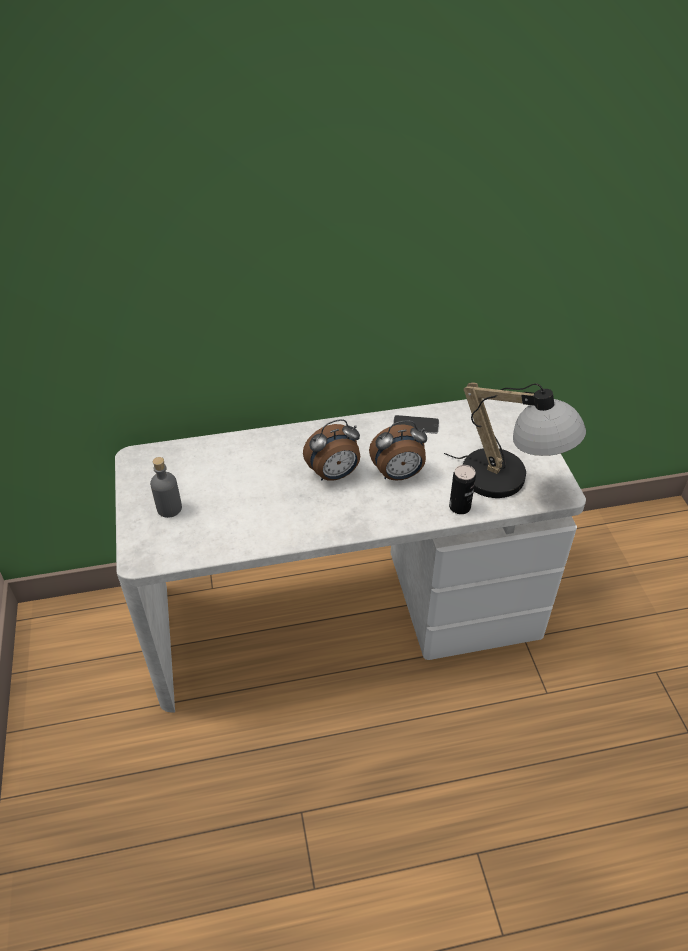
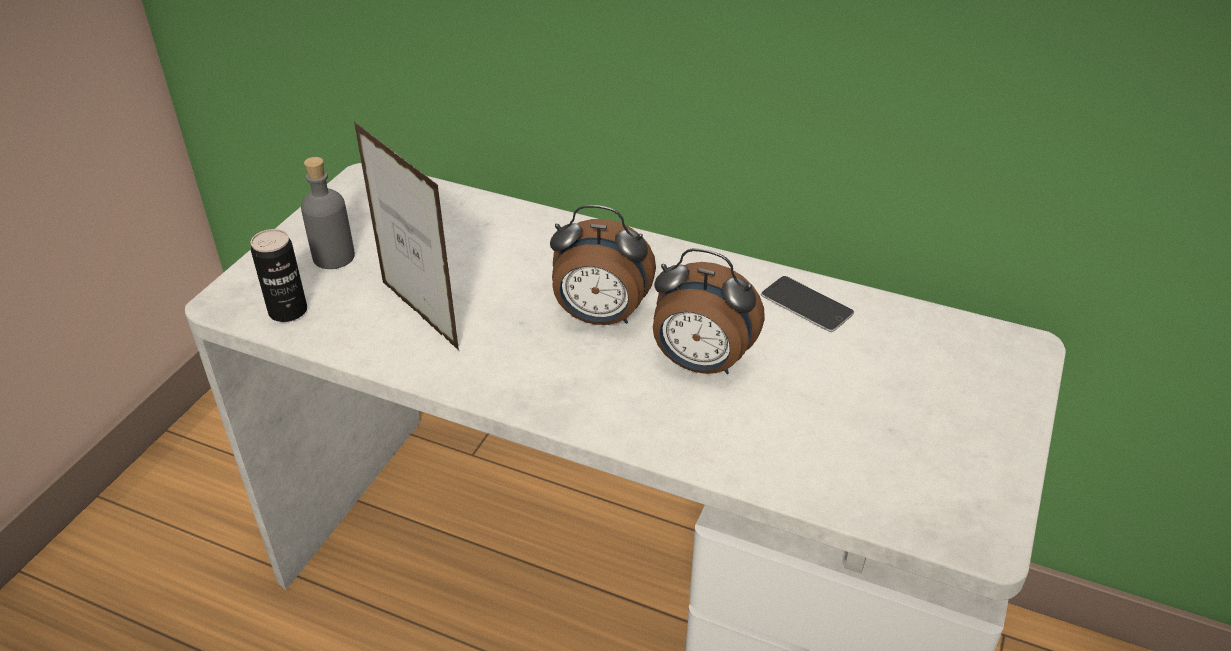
camera: 35 degrees right, 5 degrees down
table lamp [444,383,586,498] -> none
can [449,465,476,514] -> can moved to [251,229,307,322]
none -> picture frame [354,122,459,350]

